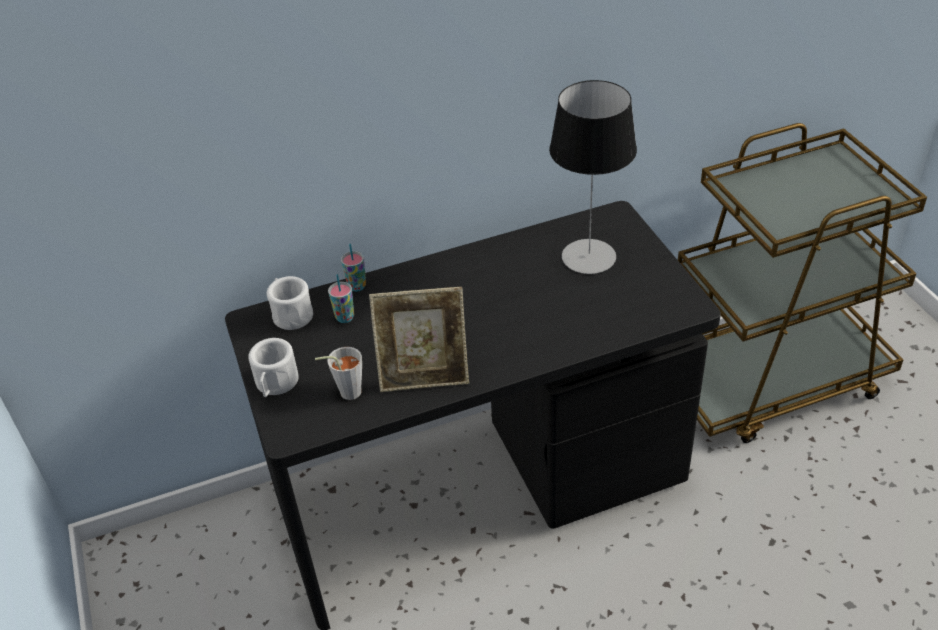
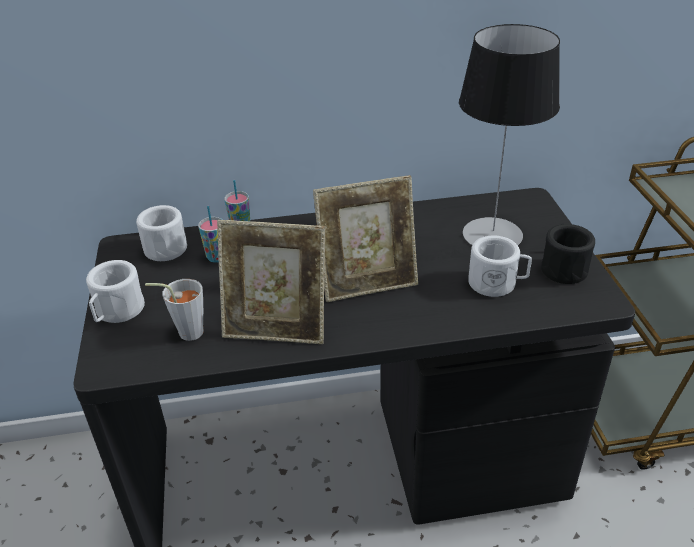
camera: 10 degrees right, 5 degrees down
none -> picture frame [313,175,418,302]
none -> white mug [468,236,532,297]
none -> black mug [541,224,595,284]

